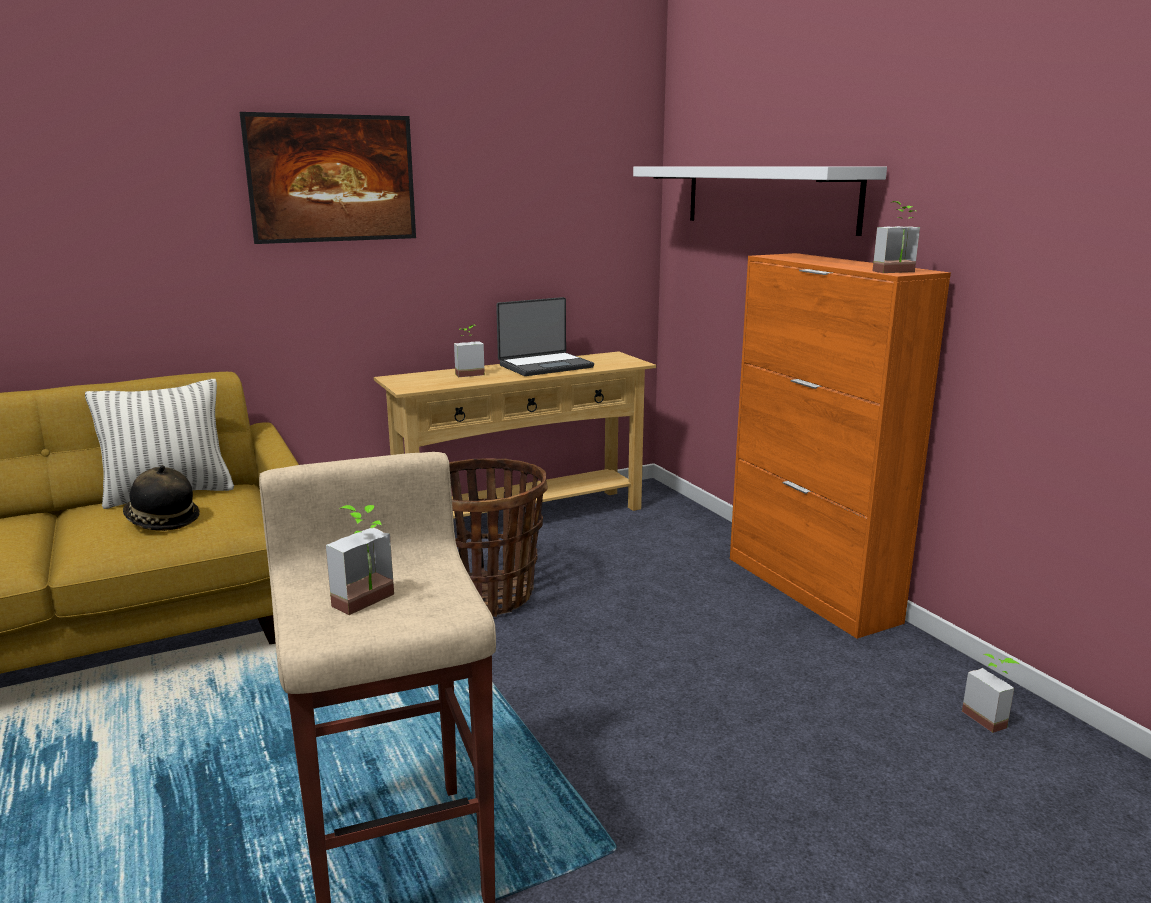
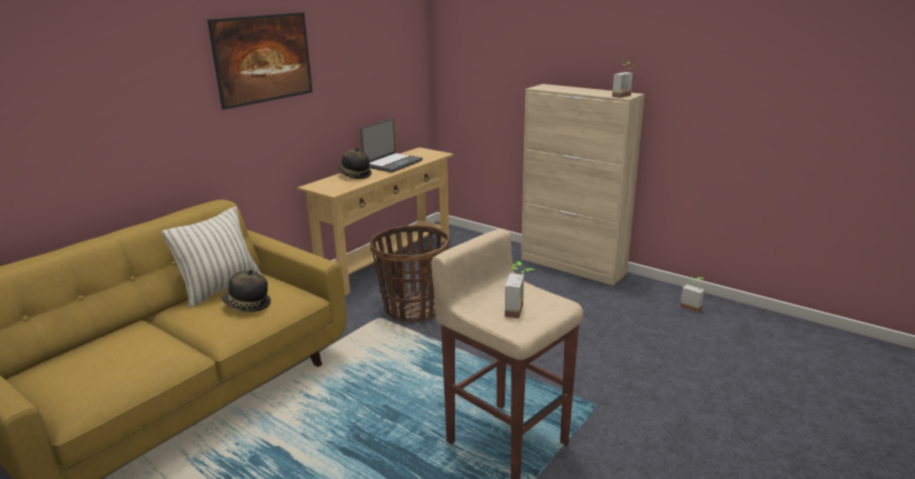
camera: 25 degrees left, 5 degrees up
potted plant [454,325,485,377] -> hat [338,147,372,179]
white shelf [633,166,887,236] -> none
orange cabinet [730,253,951,639] -> beige cabinet [521,84,645,285]

